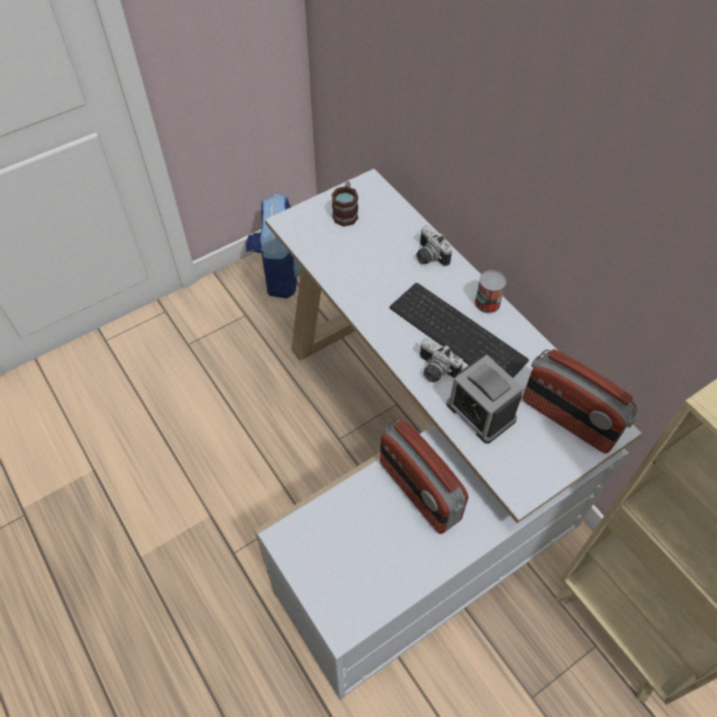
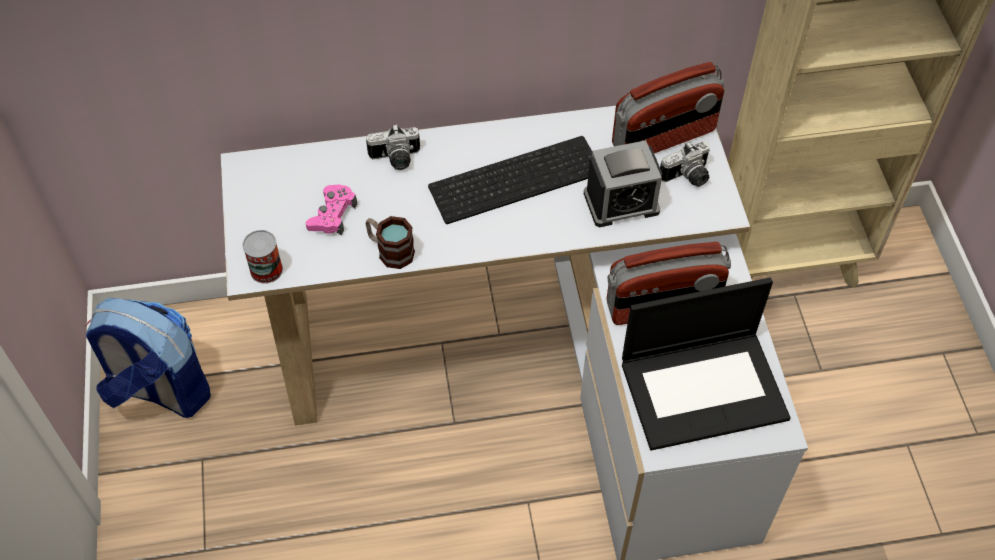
camera: 65 degrees left, 0 degrees up
mug [332,181,358,227] -> mug moved to [365,216,415,269]
camera [420,338,463,382] -> camera moved to [660,141,710,187]
can [475,270,506,313] -> can moved to [242,230,283,284]
none -> pink game controller [306,184,357,235]
none -> laptop [622,278,790,451]

